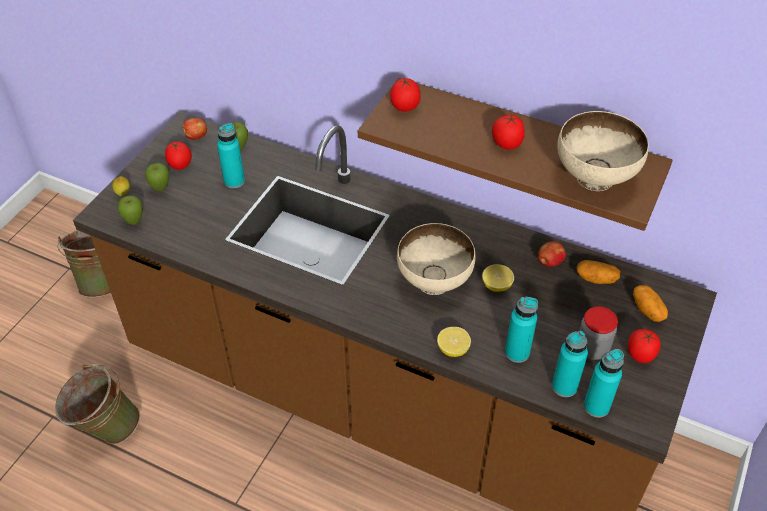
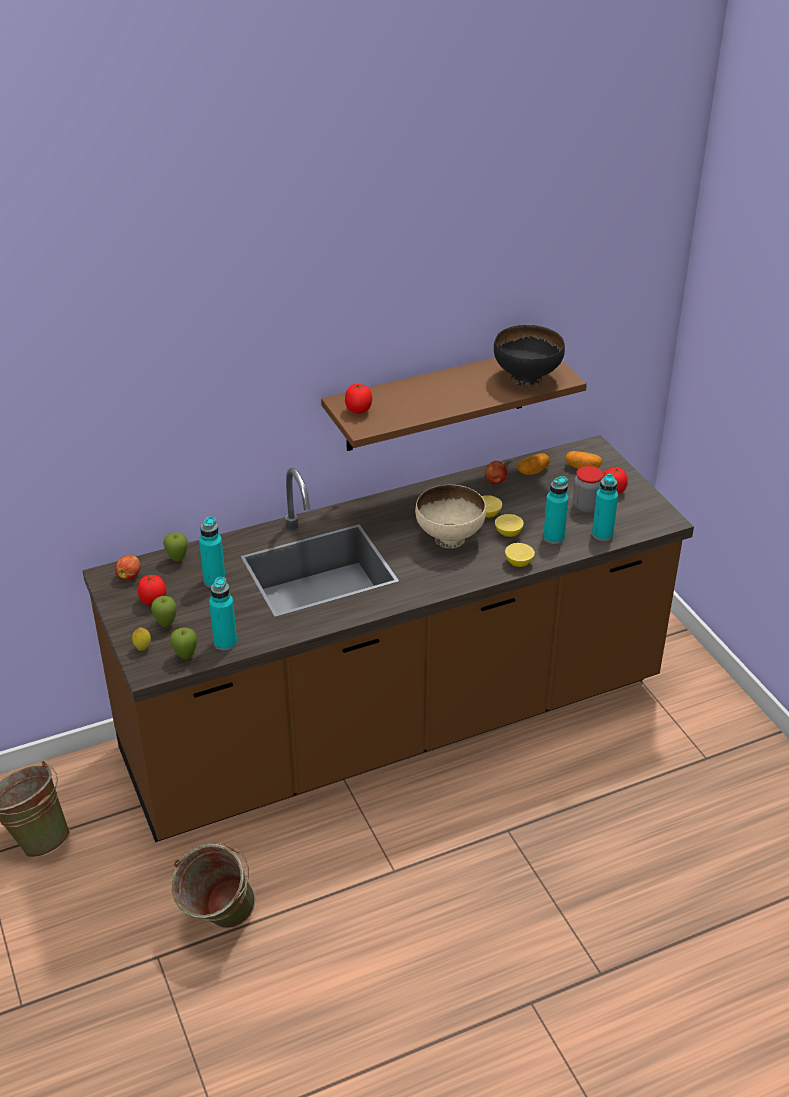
camera: 50 degrees left, 10 degrees down
tomato [492,114,525,150] -> none
beige bowl [557,111,649,191] -> black bowl [494,325,565,386]
turquoise bottle [584,349,624,418] -> turquoise bottle moved to [209,577,237,651]
none -> lemon [495,514,524,537]

